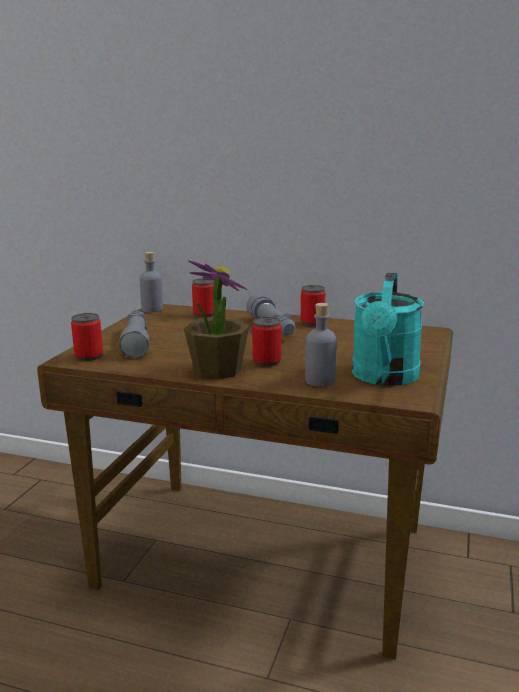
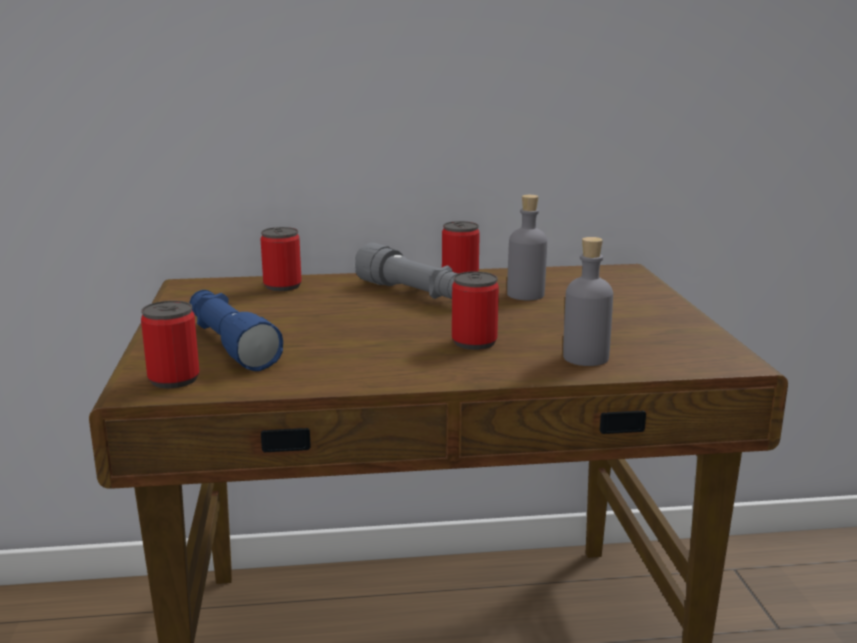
camera: 25 degrees left, 0 degrees up
grey flashlight [119,310,149,359] -> blue flashlight [189,290,283,371]
grey bottle [140,252,163,312] -> grey bottle moved to [507,195,547,300]
potted plant [184,260,249,380] -> none
turquoise watering can [352,273,424,386] -> none

